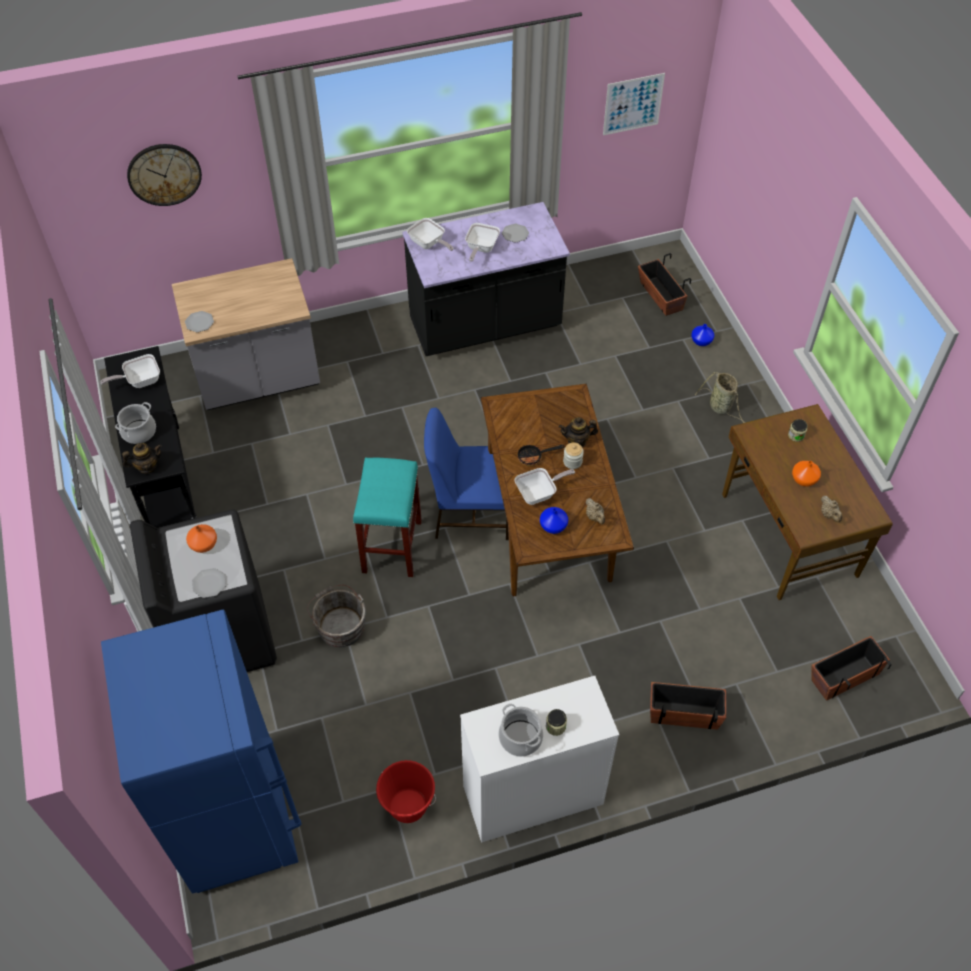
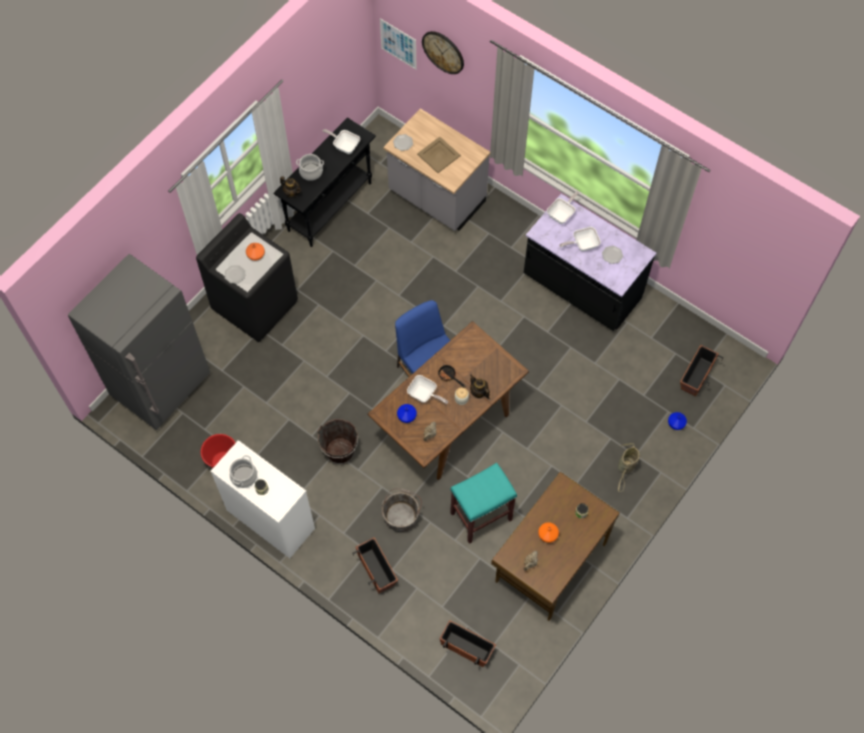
camera: 55 degrees right, 10 degrees up
blue fridge [101,609,301,894] -> grey fridge [68,254,210,430]
grey bucket [307,585,366,647] -> grey bucket moved to [381,488,422,532]
turquoise stool [353,458,422,577] -> turquoise stool moved to [450,463,517,544]
frying pan [407,218,453,251] -> frying pan turned 150 degrees counterclockwise [547,191,579,224]
picture [603,73,665,135] -> picture moved to [380,18,417,69]
none -> brown bucket [317,419,358,464]
none -> beige tray [417,137,461,173]

